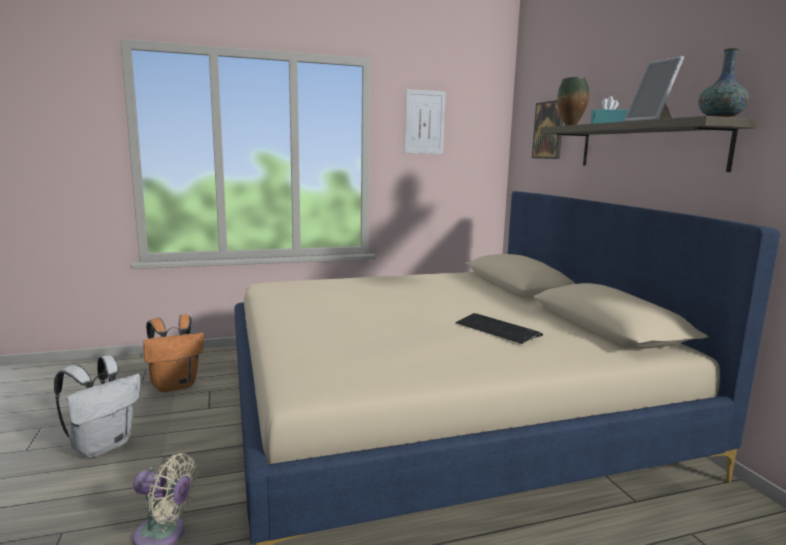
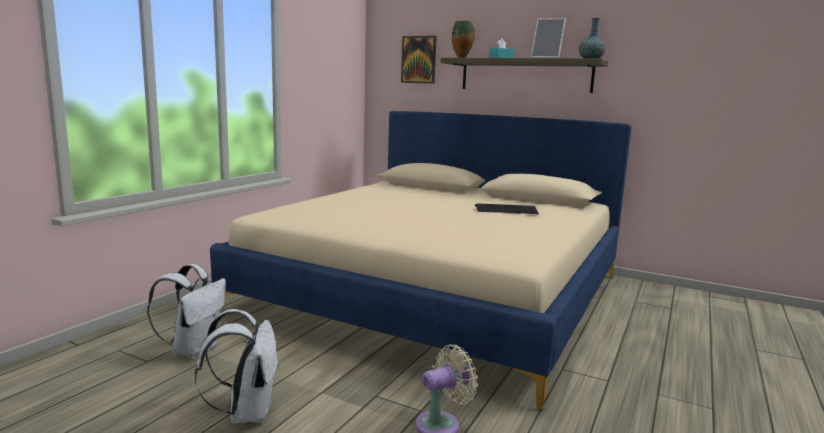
camera: 45 degrees left, 0 degrees up
orange backpack [143,315,204,392] -> white backpack [147,264,226,358]
picture [404,89,446,154] -> none

